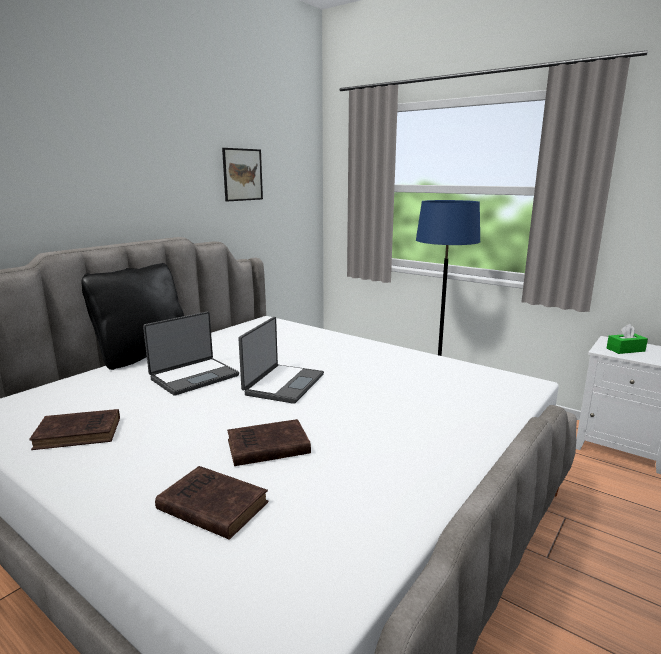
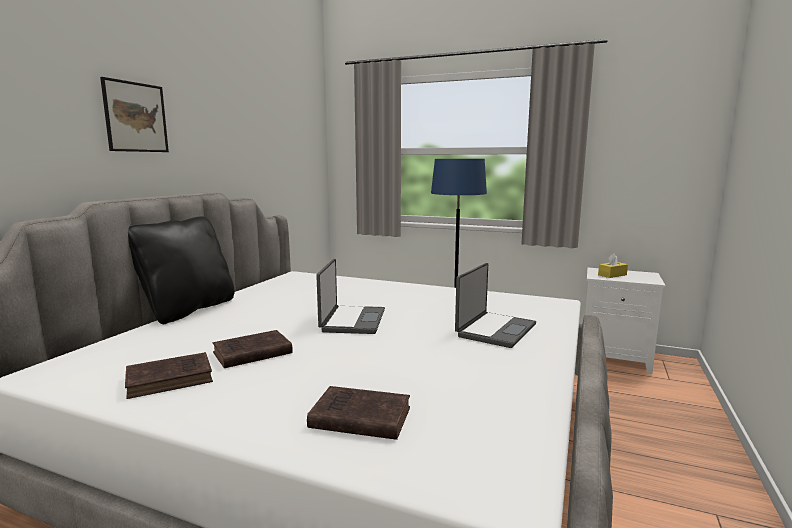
camera: 15 degrees left, 5 degrees down
laptop [143,312,239,396] -> laptop moved to [455,263,536,348]
picture [222,148,263,201] -> picture moved to [100,77,169,152]
brown book [227,419,311,466] -> brown book moved to [213,330,293,368]
green tissue box [607,324,648,354] -> yellow tissue box [598,253,628,278]

